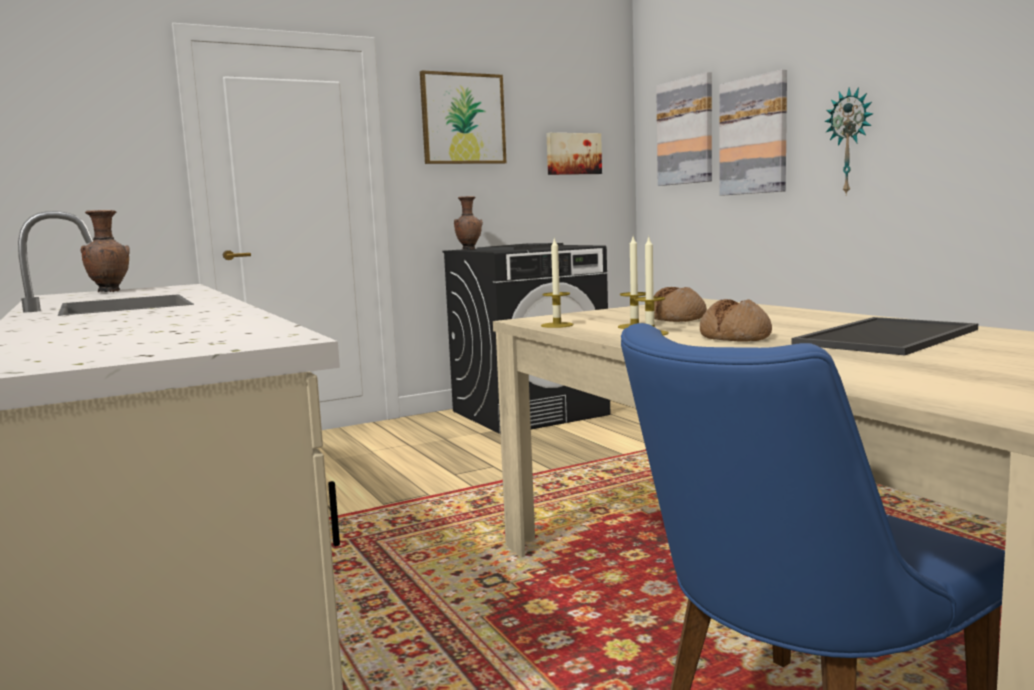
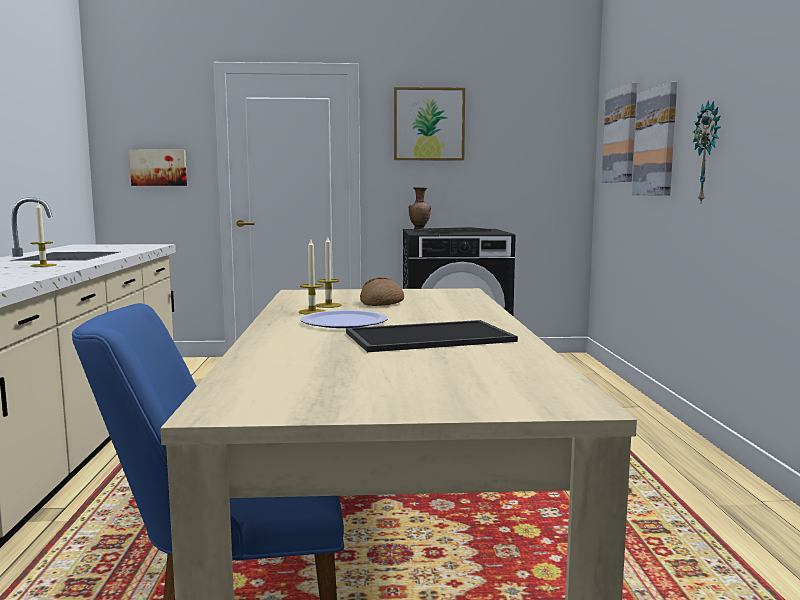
camera: 25 degrees right, 0 degrees up
brown vase [81,210,130,292] -> none
candle [541,237,573,328] -> candle moved to [30,203,57,267]
picture [546,133,602,175] -> picture moved to [129,150,187,186]
bread [700,299,772,342] -> plate [300,310,388,328]

